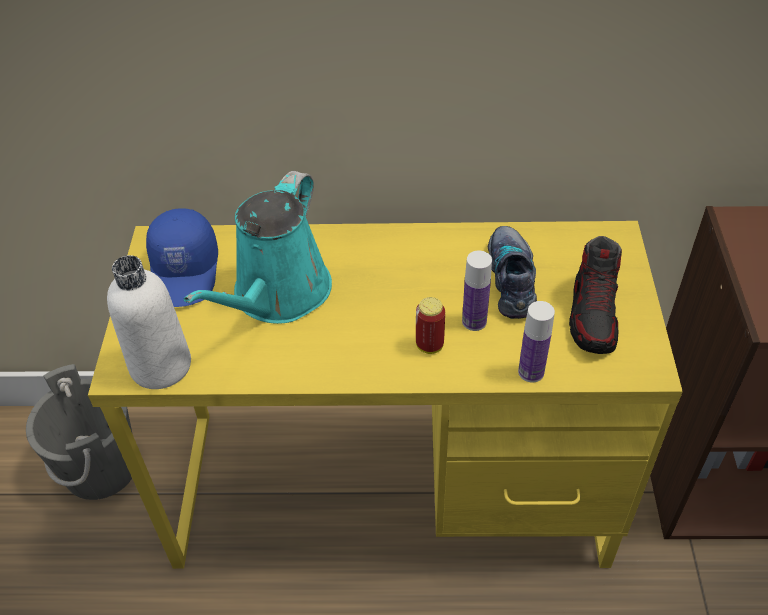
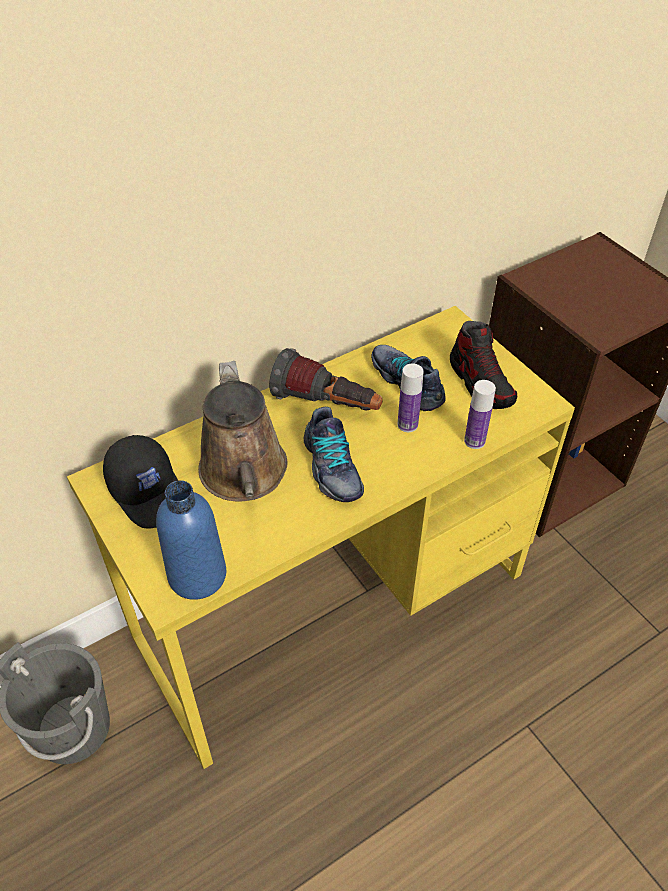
camera: 35 degrees left, 0 degrees up
white bottle [107,255,191,389] -> blue bottle [156,480,226,600]
blue cap [146,208,218,307] -> black cap [103,435,179,529]
turquoise watering can [184,171,332,324] -> brown watering can [198,361,288,501]
can [416,297,445,354] -> none
none -> flashlight [269,348,383,411]
none -> shoe [304,407,364,502]

